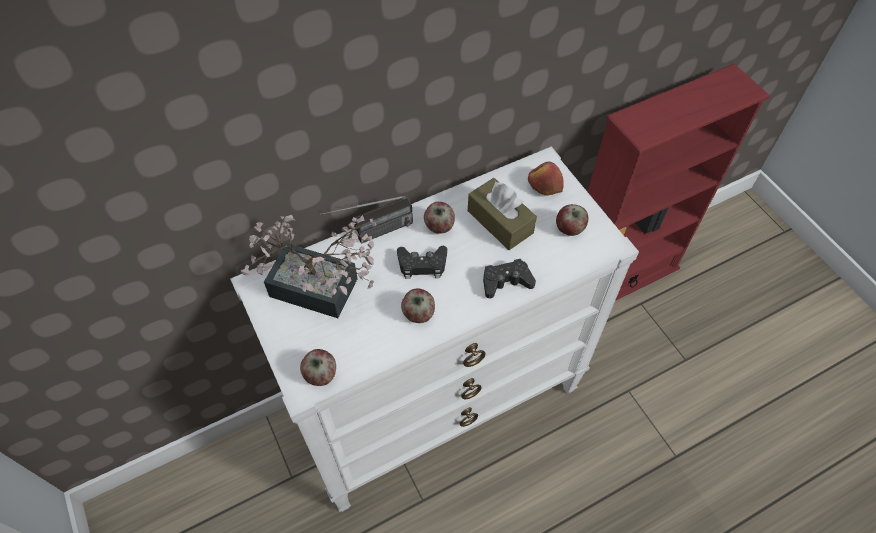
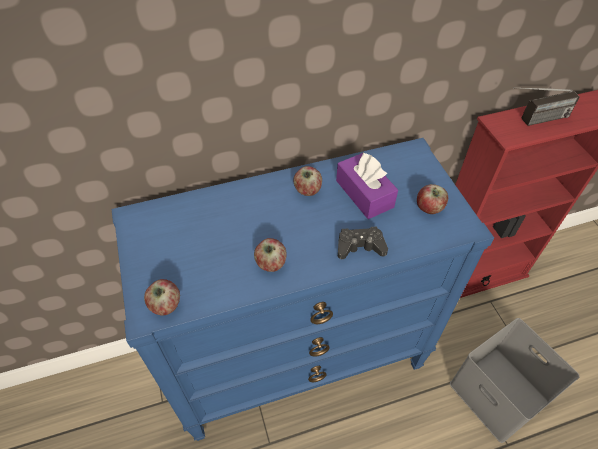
camera: 10 degrees right, 5 degrees down
white dresser [230,147,639,512] -> blue dresser [111,138,494,441]
potted plant [241,215,376,318] -> none
radio [320,196,413,244] -> radio moved to [513,87,579,126]
black game controller [397,246,447,279] -> none
brown tissue box [468,178,537,250] -> purple tissue box [336,152,398,219]
apple [528,162,564,196] -> none
none -> grey storage box [450,318,580,443]

